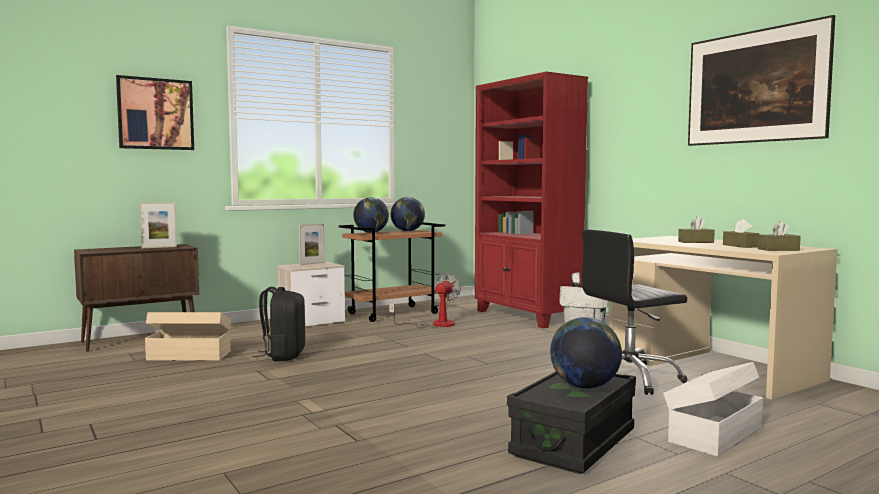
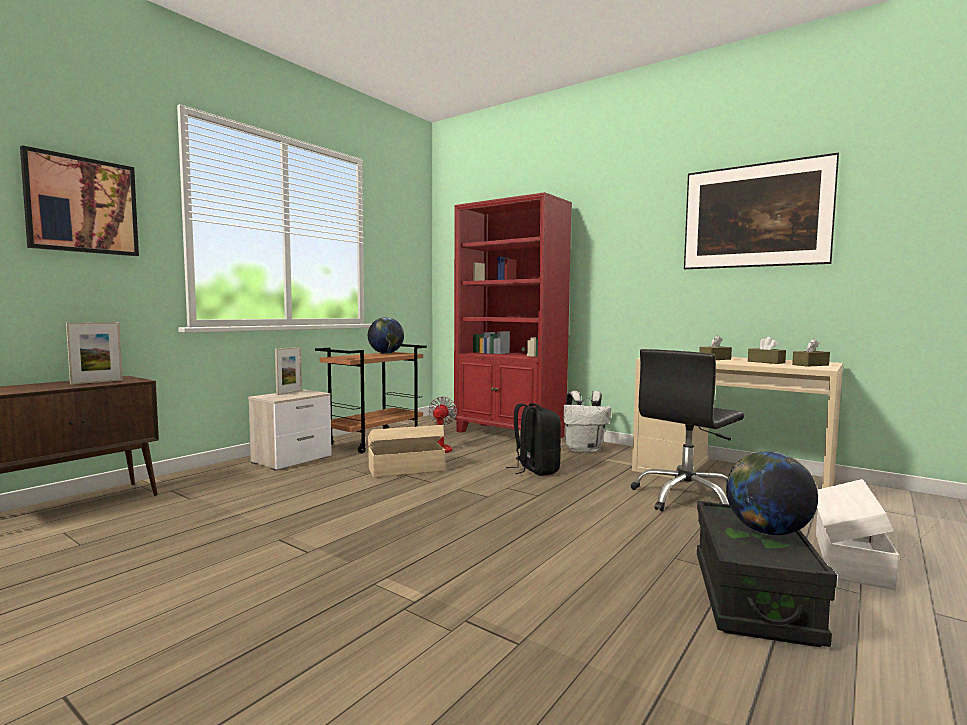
camera: 20 degrees left, 0 degrees up
beige storage box [145,312,231,361] -> beige storage box moved to [368,425,445,478]
black backpack [252,287,305,361] -> black backpack moved to [506,403,561,476]
globe [353,197,389,233] -> none

